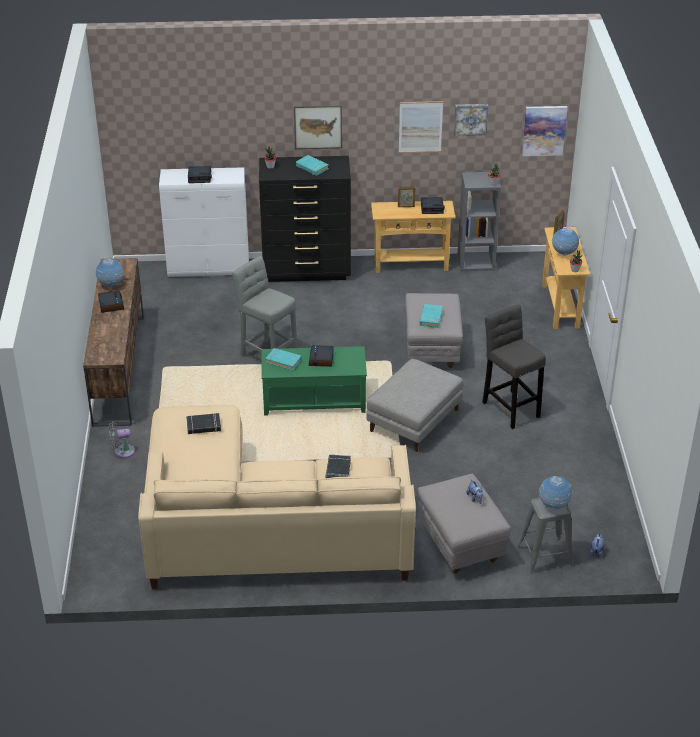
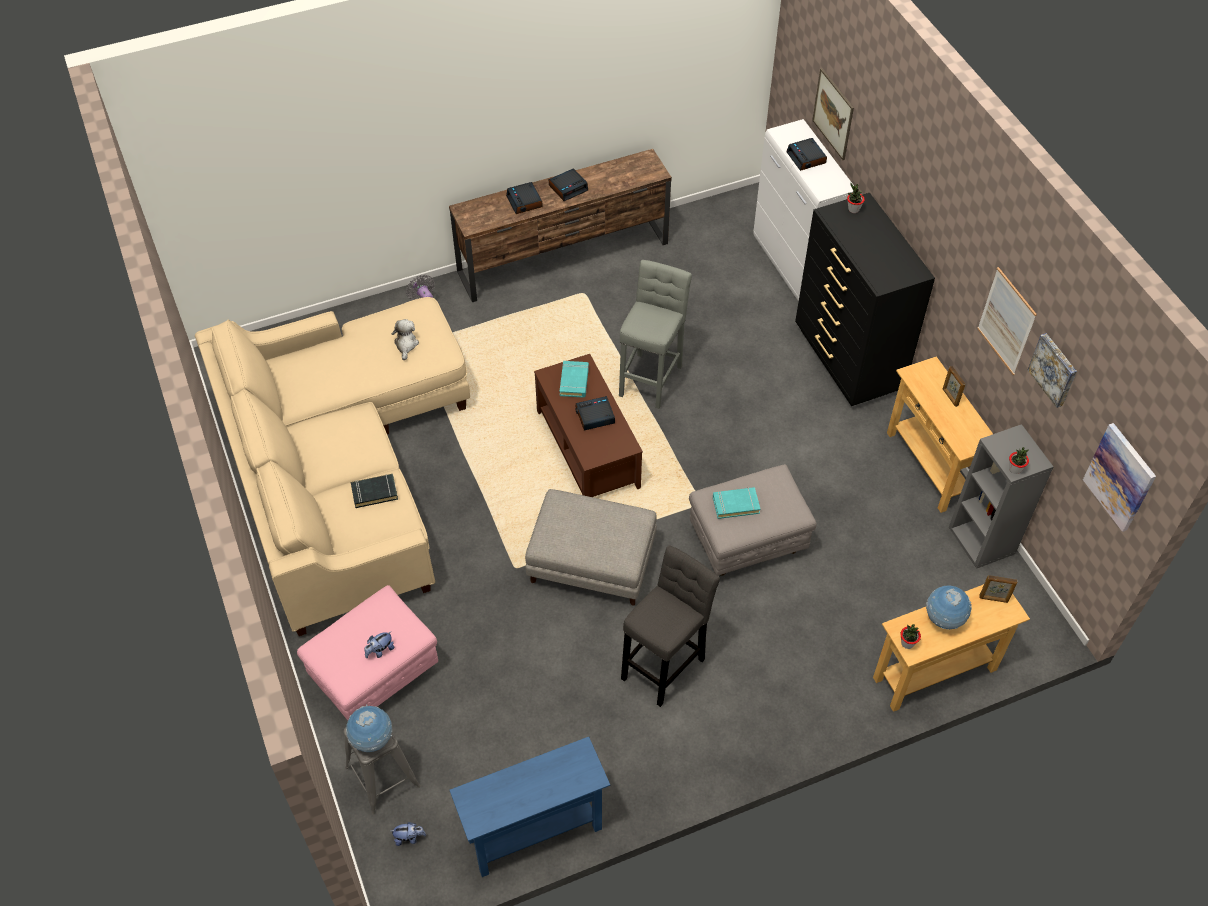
camera: 70 degrees right, 15 degrees up
globe [96,259,124,287] -> none
black book [186,413,221,434] -> plush toy [392,319,419,360]
green coffee table [261,346,367,416] -> brown coffee table [534,354,643,497]
picture [294,105,342,149] -> picture moved to [812,68,854,160]
turquoise book [296,155,329,176] -> none
grey ottoman [416,474,511,573] -> pink ottoman [297,585,438,720]
alarm clock [421,197,445,214] -> alarm clock moved to [506,182,543,214]
none -> blue console table [450,737,610,877]

